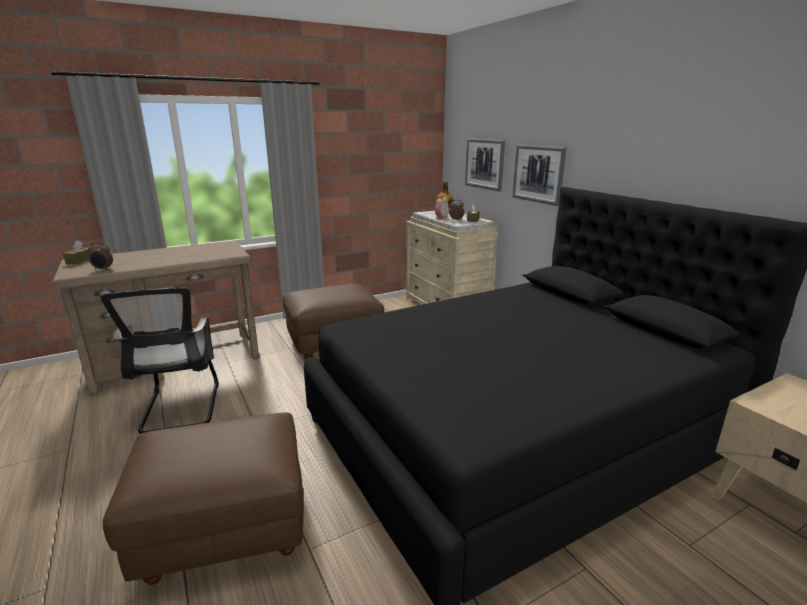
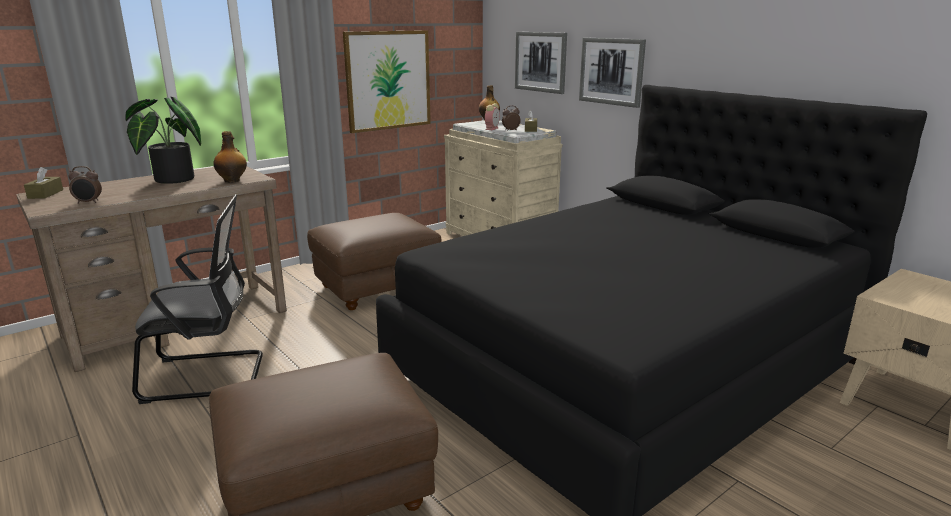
camera: 10 degrees left, 0 degrees up
chair [100,288,219,434] -> chair turned 75 degrees counterclockwise [132,194,263,404]
none -> potted plant [125,97,201,184]
none -> bottle [213,131,247,183]
none -> picture [343,30,431,133]

